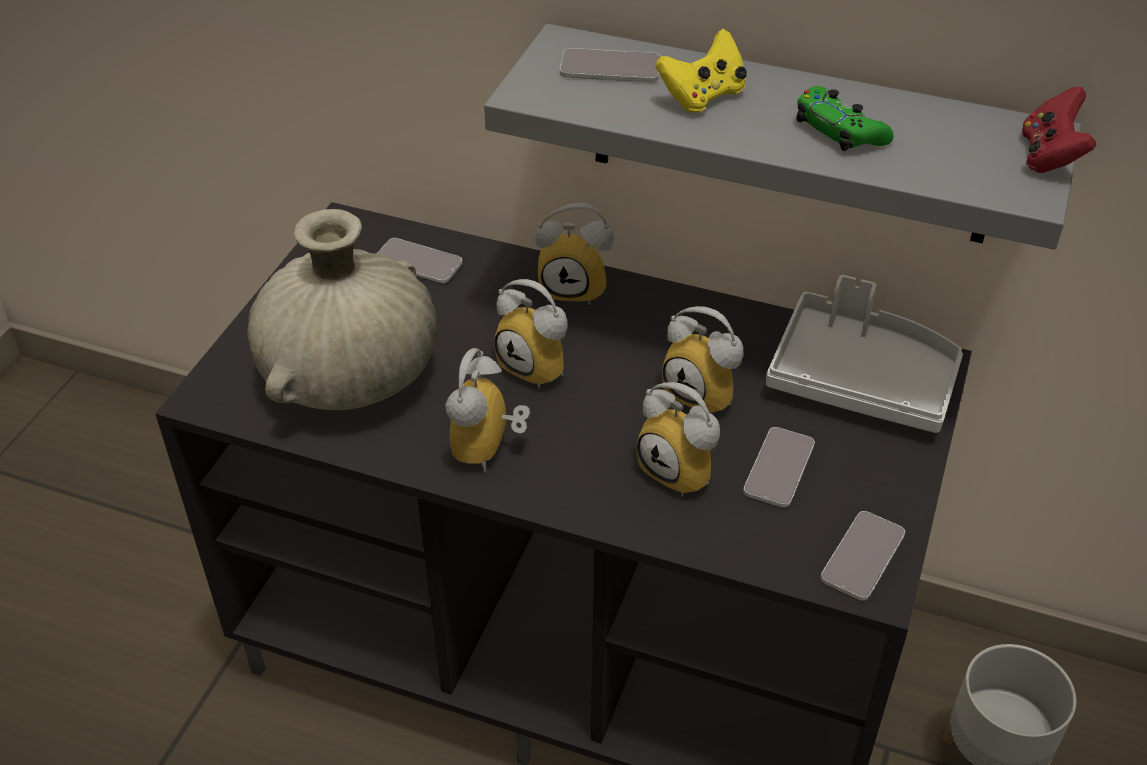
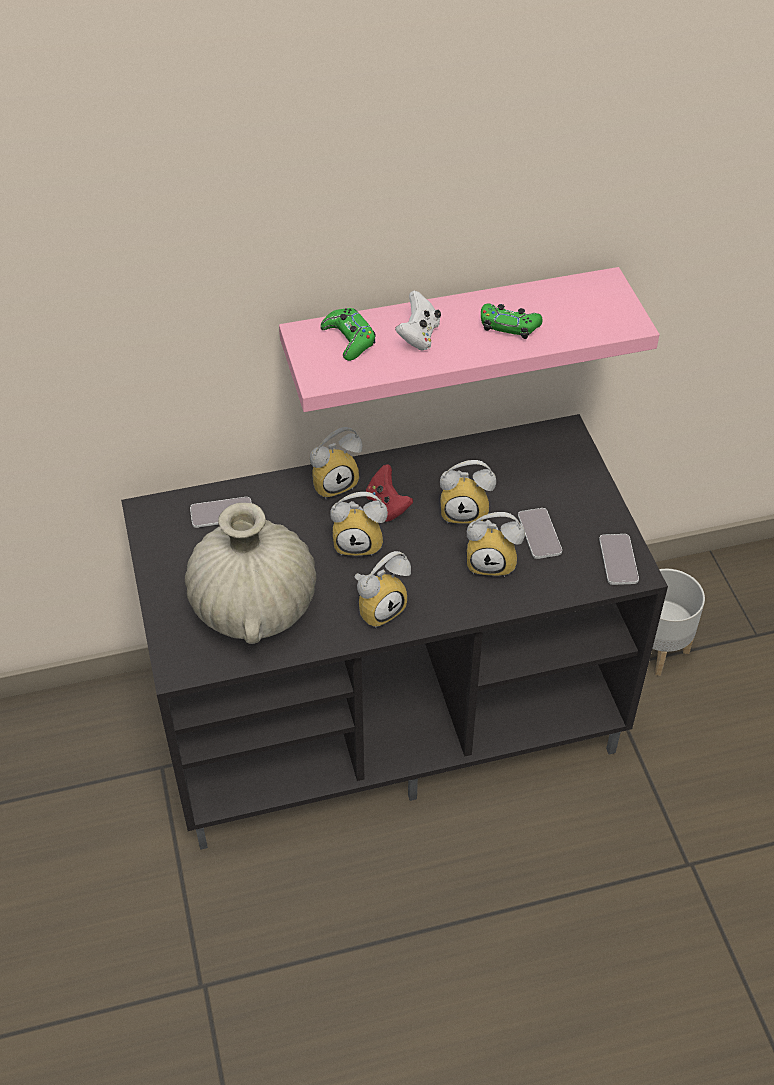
camera: 35 degrees left, 5 degrees up
alarm clock [445,348,530,472] -> alarm clock turned 105 degrees counterclockwise [354,551,411,628]
grey shelf [484,24,1081,250] -> pink shelf [279,267,659,412]
phone [560,48,661,82] -> green game controller [320,308,376,361]
yellow game controller [656,29,747,113] -> white game controller [395,291,441,351]
grey tray [766,275,963,433] -> none
red game controller [1022,87,1096,173] -> red game controller moved to [366,464,413,522]

